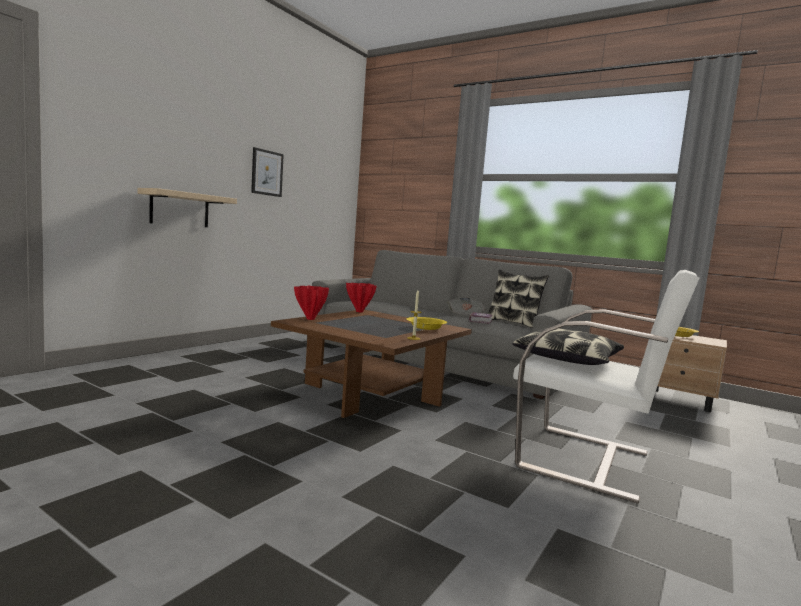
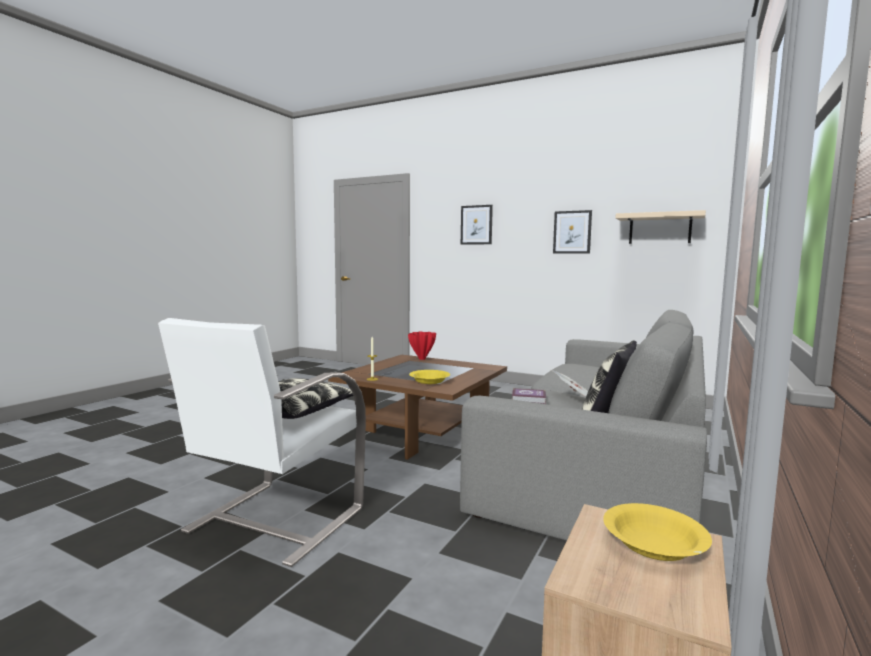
camera: 85 degrees right, 0 degrees up
beige shelf [137,188,237,227] -> beige shelf moved to [616,210,706,244]
red vase [346,283,377,312] -> none
none -> picture [461,205,493,245]

